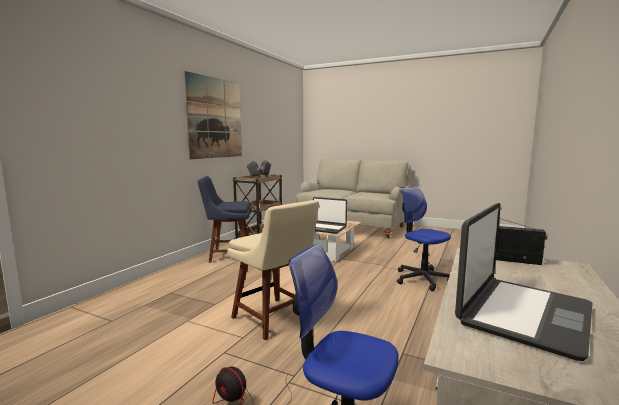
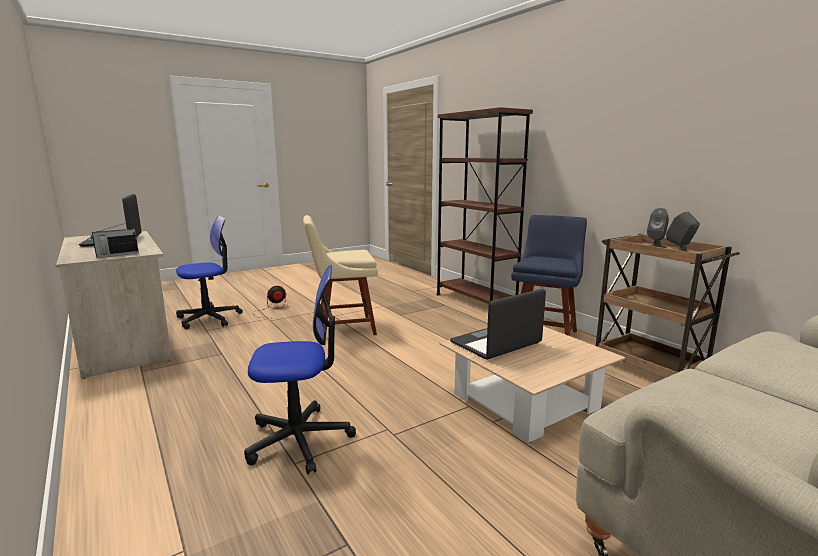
camera: 120 degrees right, 5 degrees up
picture [184,71,242,159] -> none
none -> brown bookcase [436,107,533,304]

